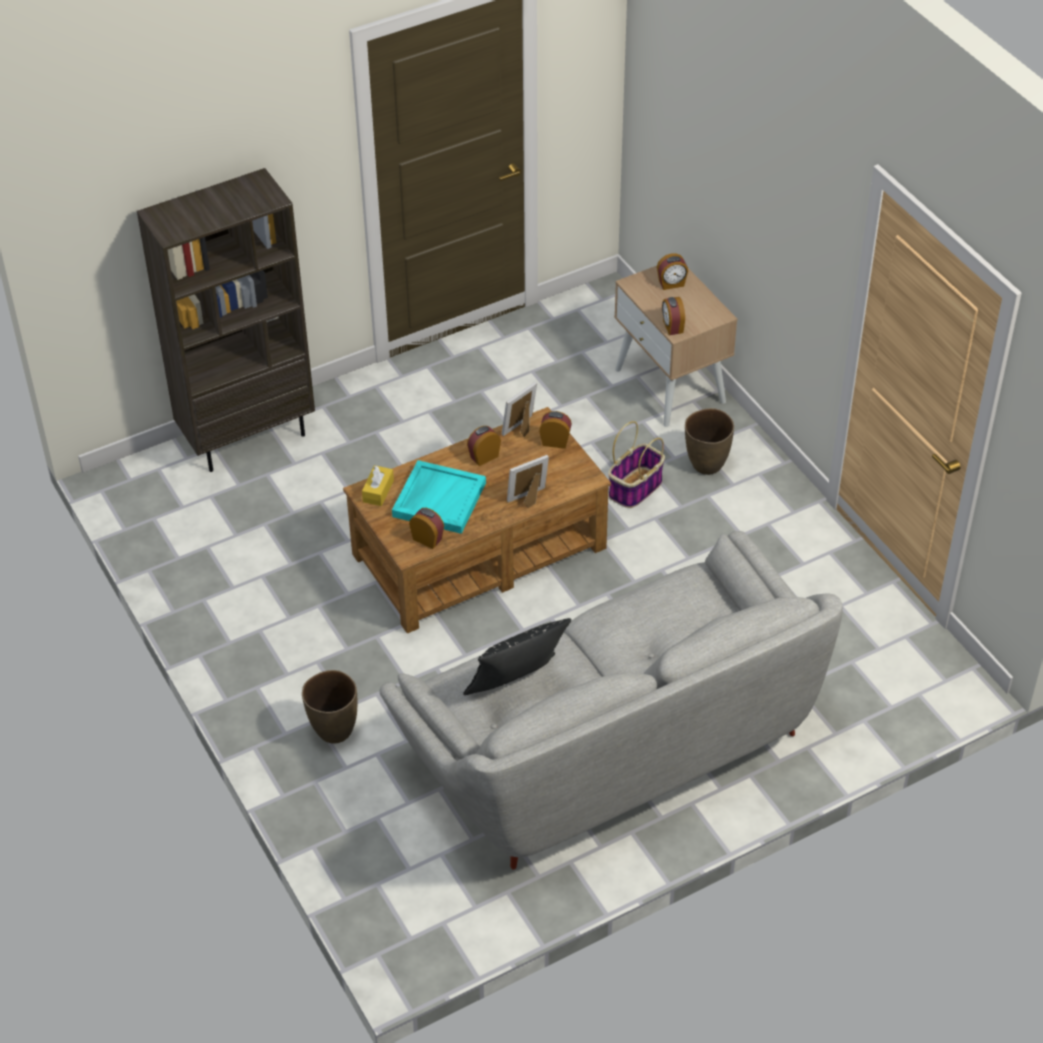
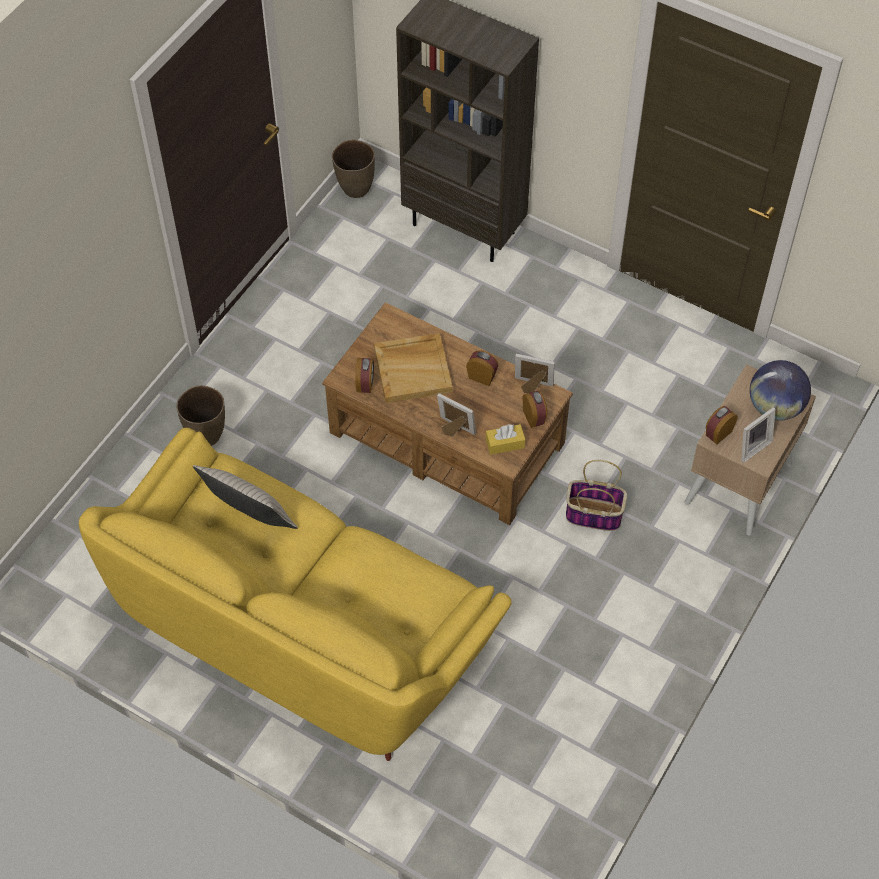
camera: 60 degrees right, 10 degrees up
yellow tissue box [362,465,394,506] -> yellow tissue box moved to [486,424,526,455]
grey sofa [379,531,843,870] -> yellow sofa [79,428,512,761]
turquoise tray [392,460,486,534] -> beige tray [374,333,453,403]
black pillow [463,618,571,695] -> beige pillow [193,465,298,529]
alarm clock [657,253,688,290] -> globe [750,360,811,420]
brown vase [685,408,734,475] -> brown vase moved to [332,140,375,198]
none -> picture frame [741,407,776,463]

